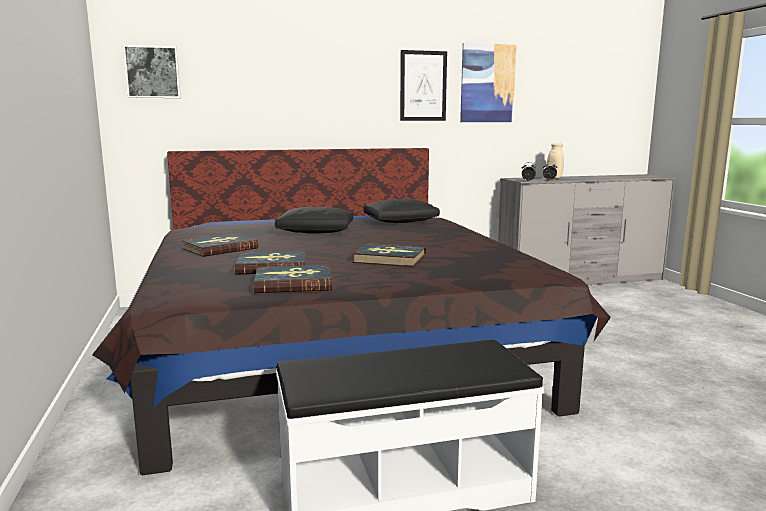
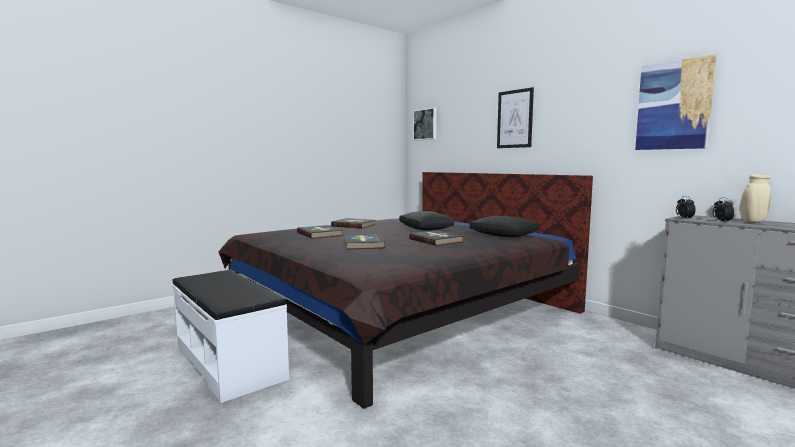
camera: 65 degrees right, 5 degrees down
book [253,264,332,293] -> book moved to [409,230,464,246]
picture [400,50,447,121] -> picture moved to [497,87,534,148]

